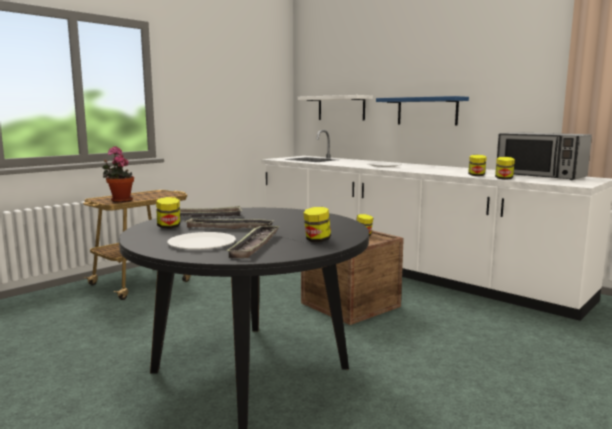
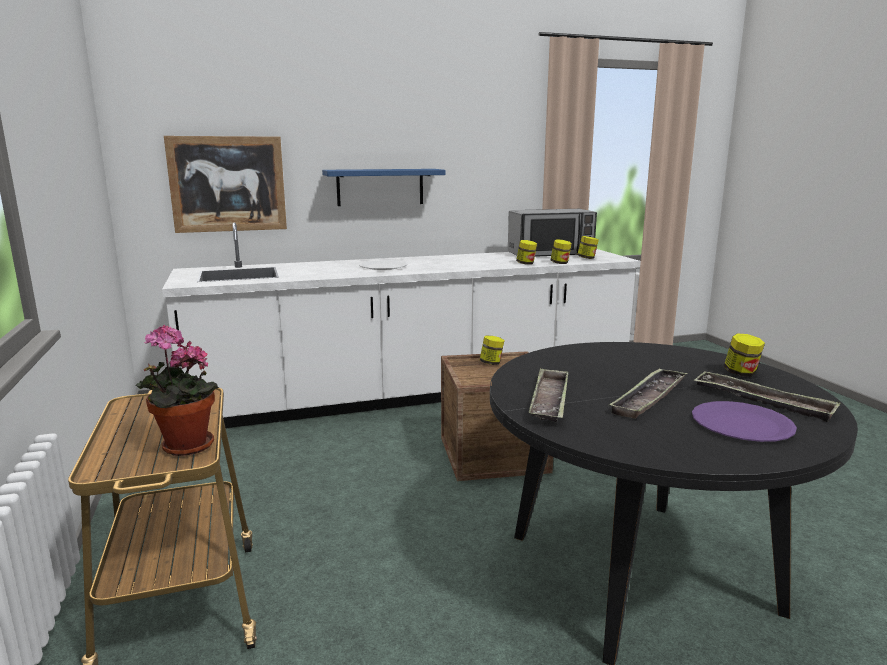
camera: 60 degrees left, 5 degrees up
jar [156,197,180,229] -> jar moved to [577,236,599,259]
white plate [168,232,236,250] -> purple plate [692,401,797,442]
white shelf [297,95,373,120] -> picture [164,136,287,233]

